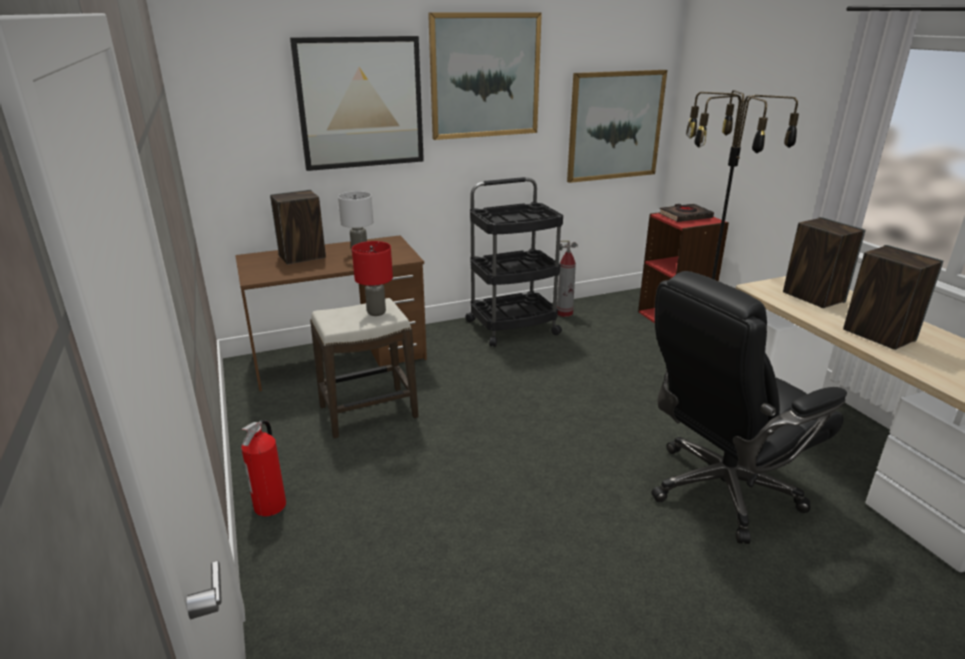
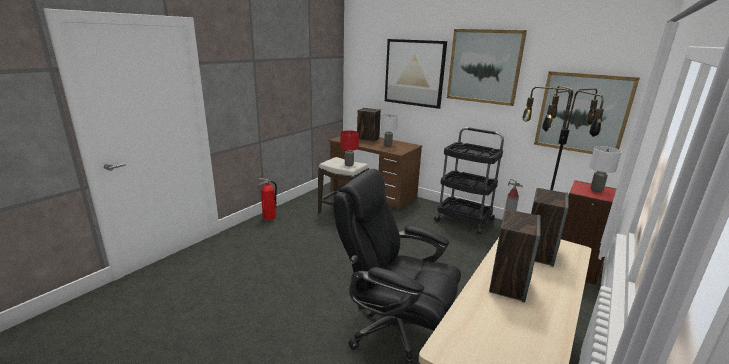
camera: 55 degrees right, 5 degrees down
black book [659,204,714,222] -> white table lamp [589,146,622,192]

